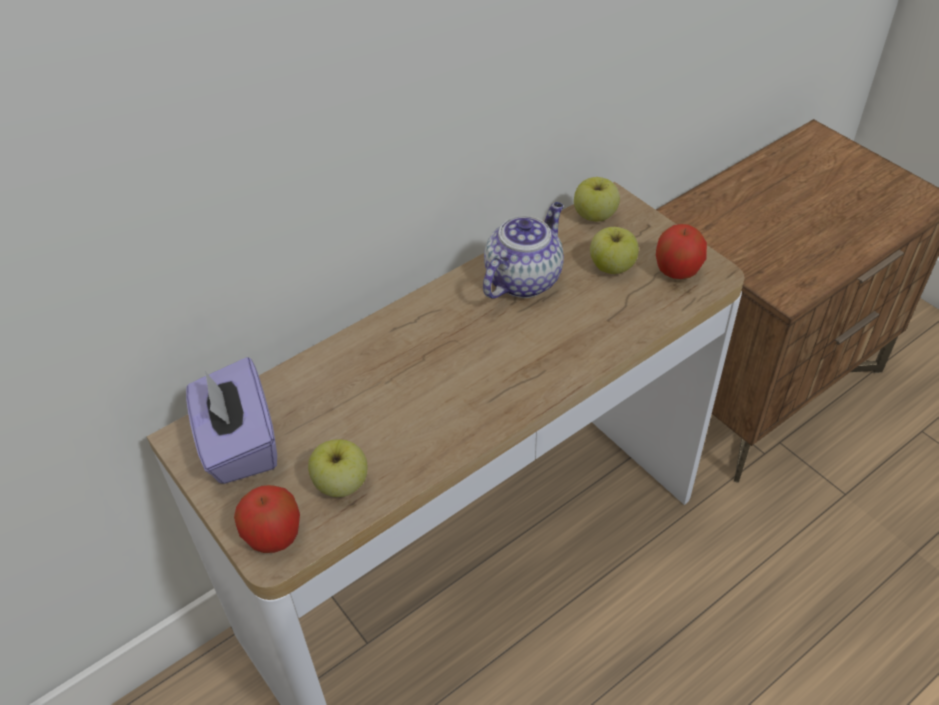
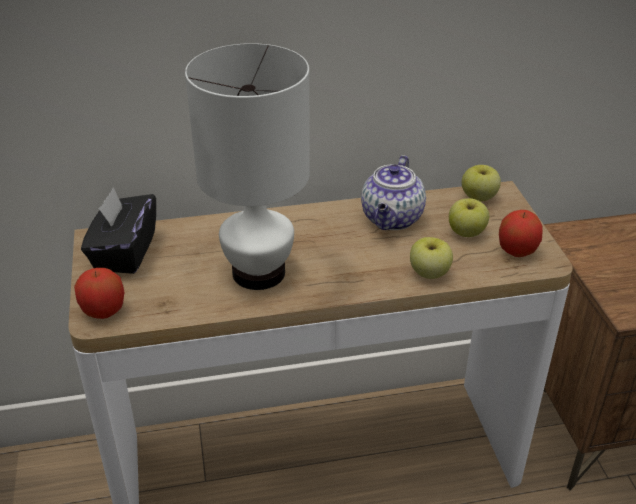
camera: 25 degrees right, 10 degrees down
purple tissue box [186,357,277,484] -> black tissue box [81,187,156,274]
apple [308,439,367,497] -> apple moved to [410,237,453,279]
teapot [483,202,564,299] -> teapot turned 135 degrees clockwise [361,155,426,230]
none -> white table lamp [185,43,310,290]

